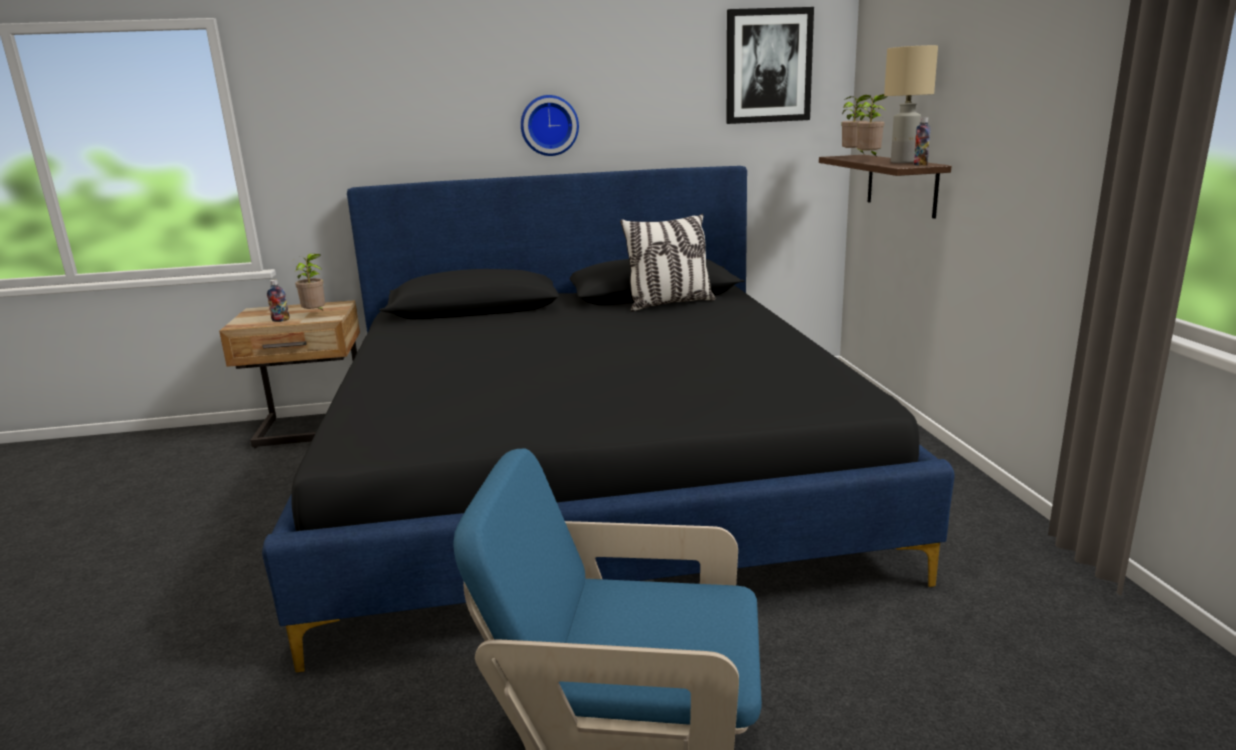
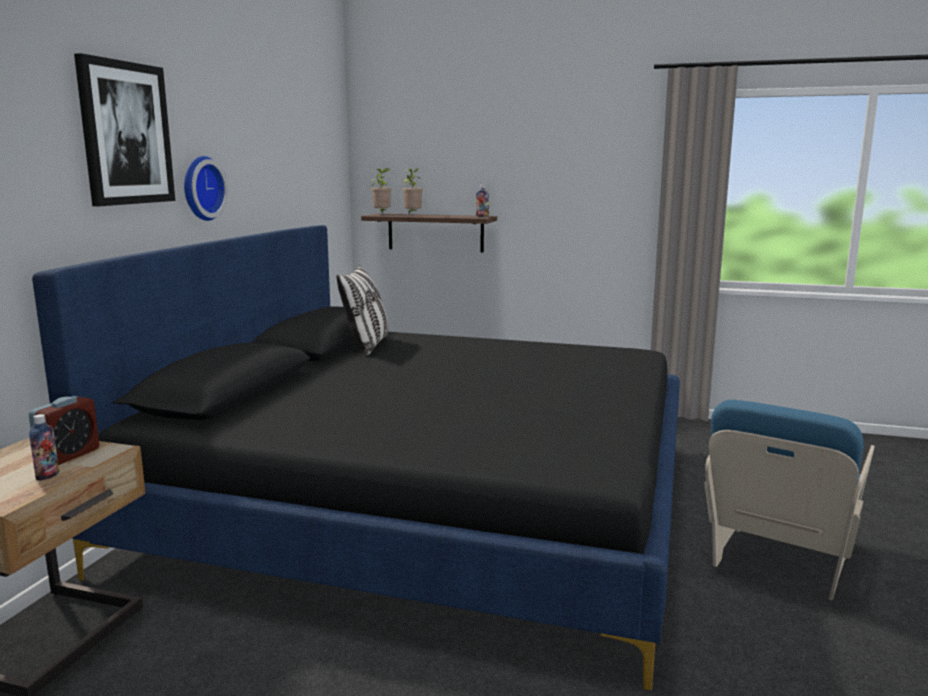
camera: 65 degrees left, 5 degrees down
potted plant [291,253,325,310] -> alarm clock [29,396,100,465]
picture [727,7,814,124] -> picture moved to [74,53,175,206]
beige table lamp [884,45,938,163] -> none

